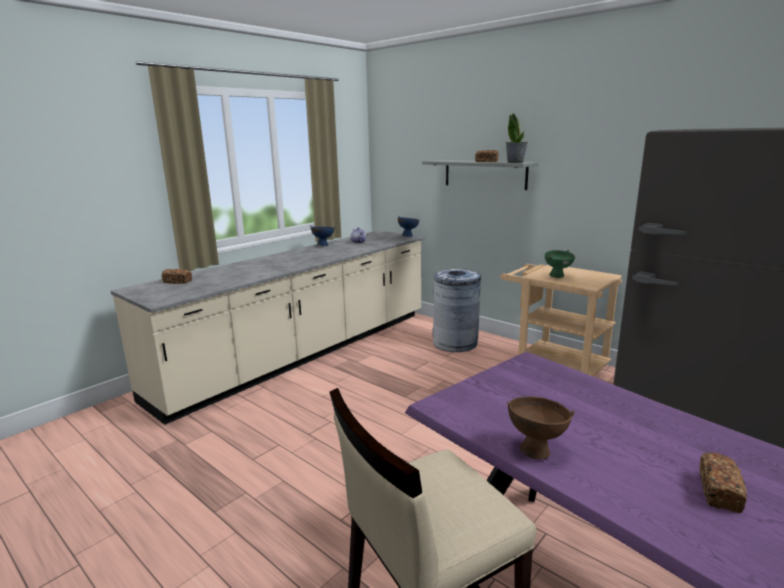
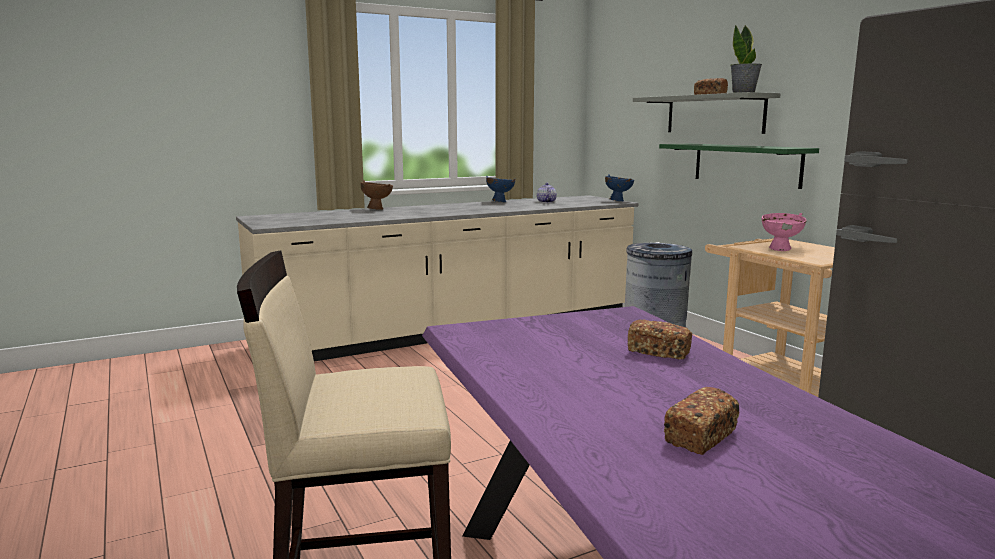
camera: 20 degrees right, 5 degrees down
bread [162,269,192,284] -> bread moved to [628,320,692,360]
brown bowl [507,396,575,459] -> brown bowl moved to [361,180,393,210]
green bowl [545,250,575,278] -> pink bowl [762,213,807,251]
none -> green shelf [659,144,819,189]

